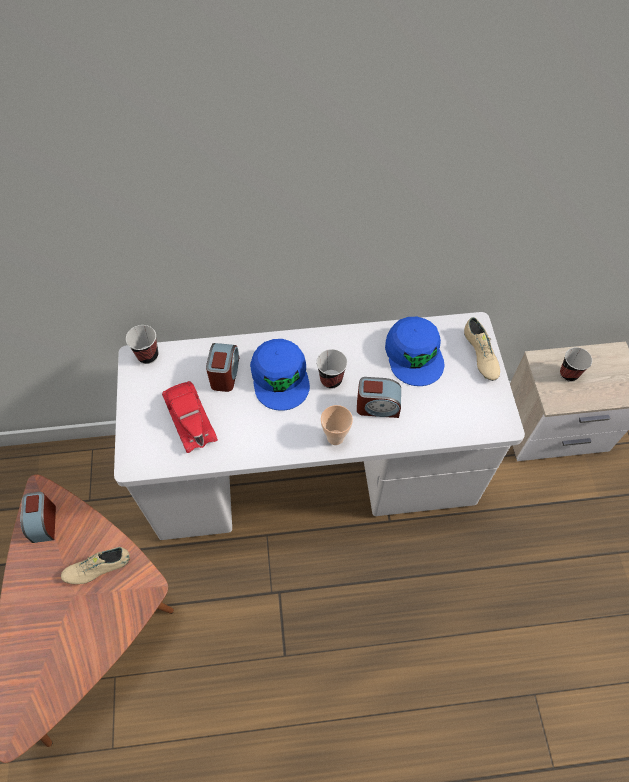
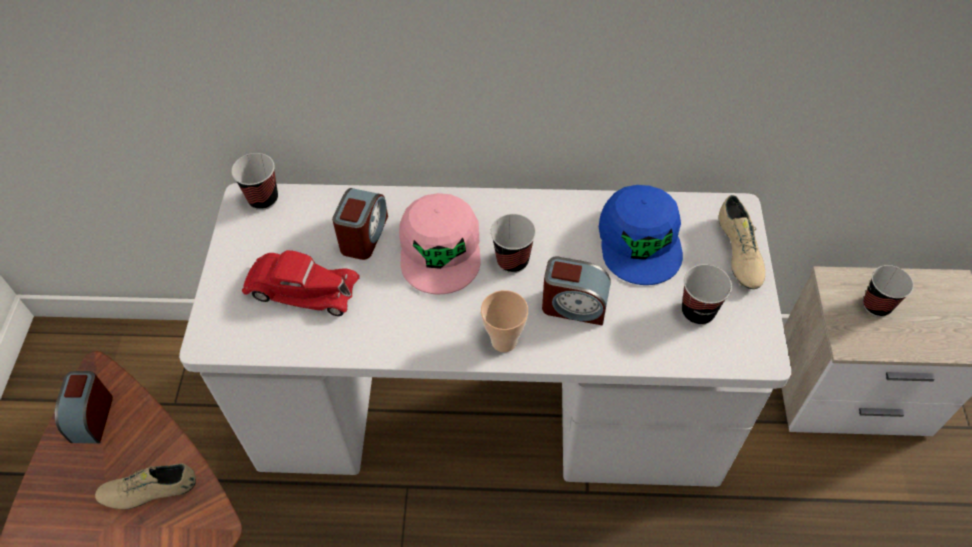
camera: 10 degrees right, 5 degrees down
red toy car [162,381,218,453] -> red toy car turned 60 degrees counterclockwise [242,250,360,316]
blue cap [250,339,310,411] -> pink cap [399,193,481,295]
none -> cup [682,264,732,325]

